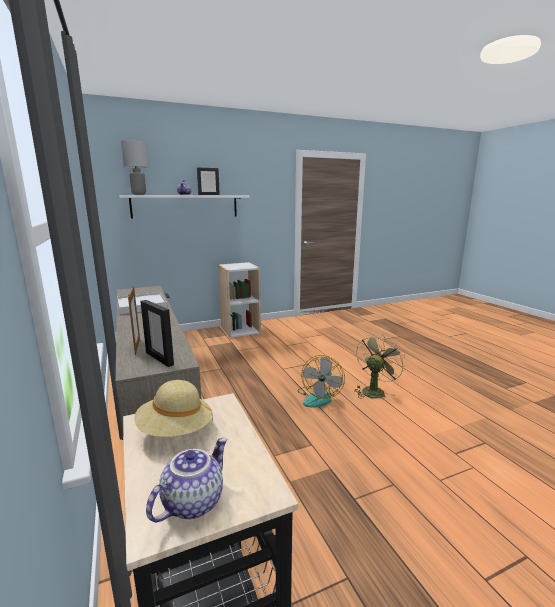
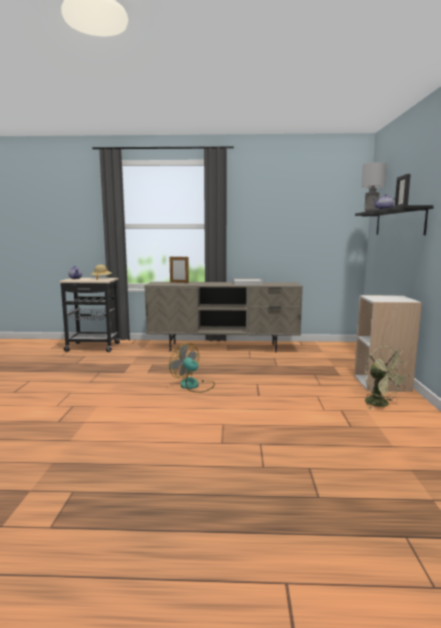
camera: 115 degrees right, 5 degrees down
white shelf [119,195,250,219] -> black shelf [355,205,434,235]
picture frame [140,300,174,367] -> none
green fan [355,334,405,399] -> green fan moved to [365,346,410,409]

